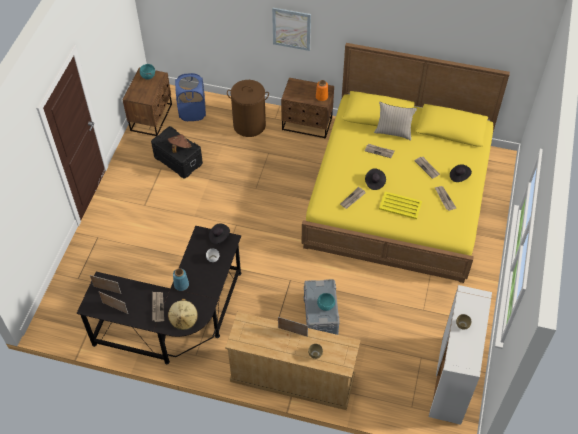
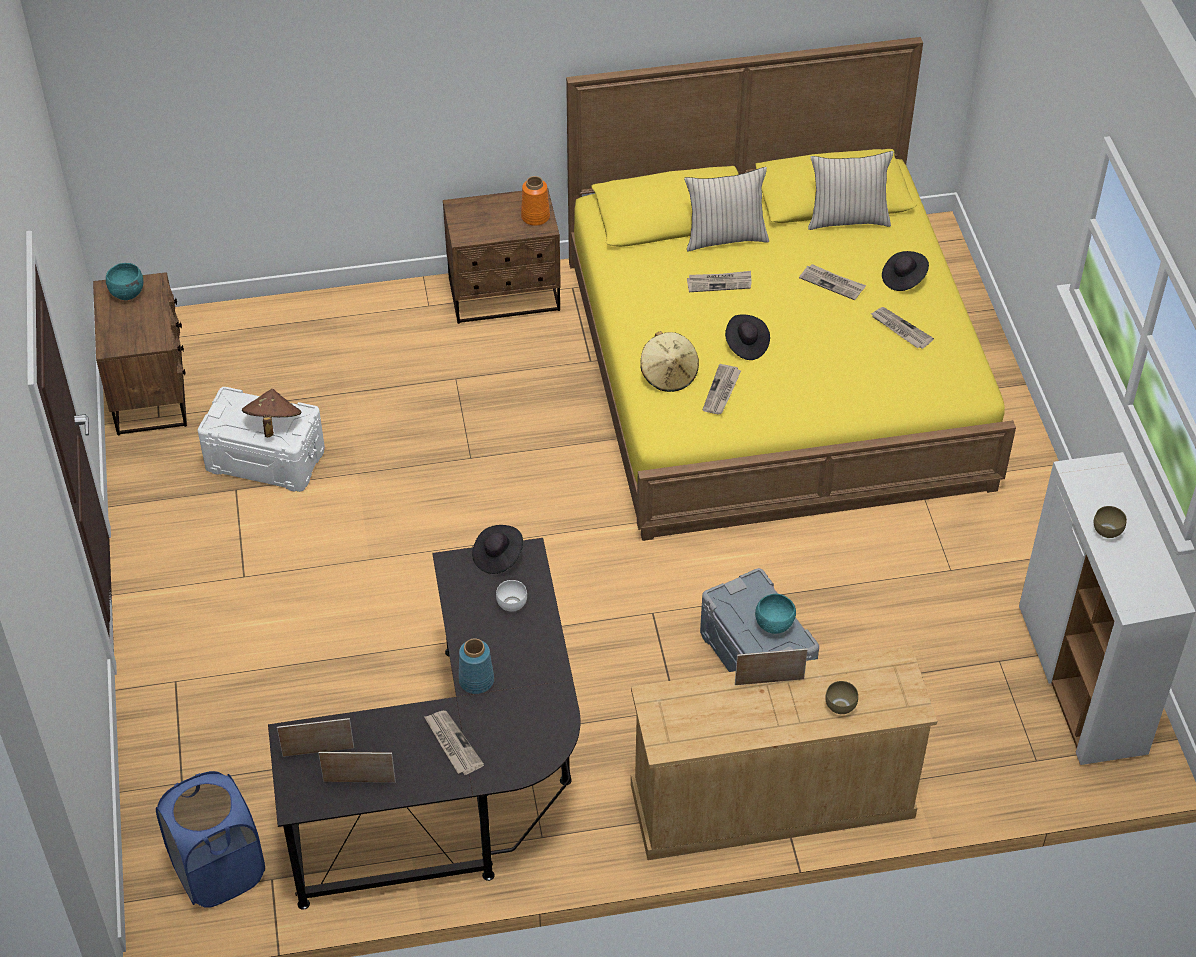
camera: 25 degrees left, 5 degrees down
black storage box [151,126,203,179] -> white storage box [198,387,325,492]
beige hat [168,299,198,330] -> beige hat moved to [640,331,699,392]
blue laundry basket [175,73,206,121] -> blue laundry basket moved to [156,771,265,908]
brown laundry basket [227,80,269,137] -> none
picture [272,8,311,51] -> none
yellow tray [379,192,422,219] -> none
none -> beige pillow [808,151,893,230]

